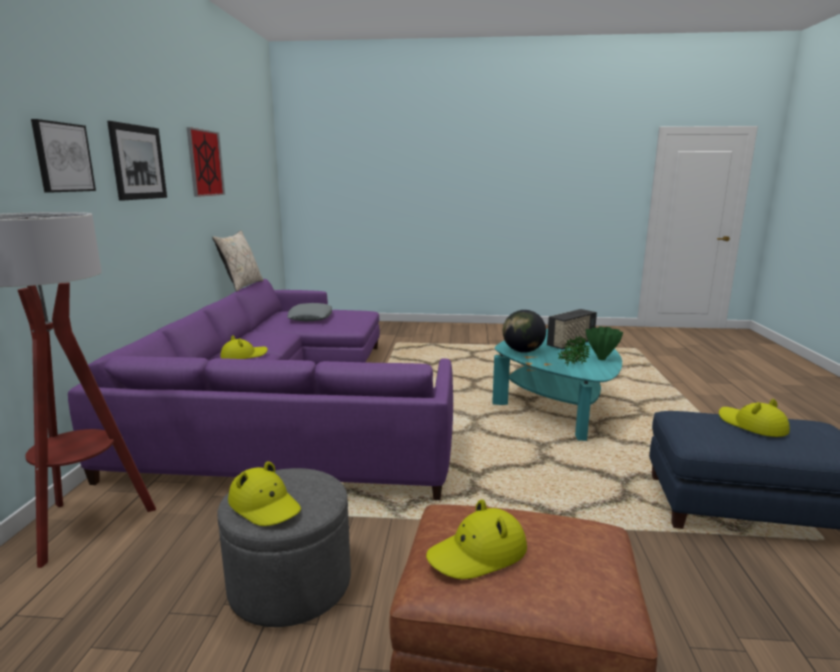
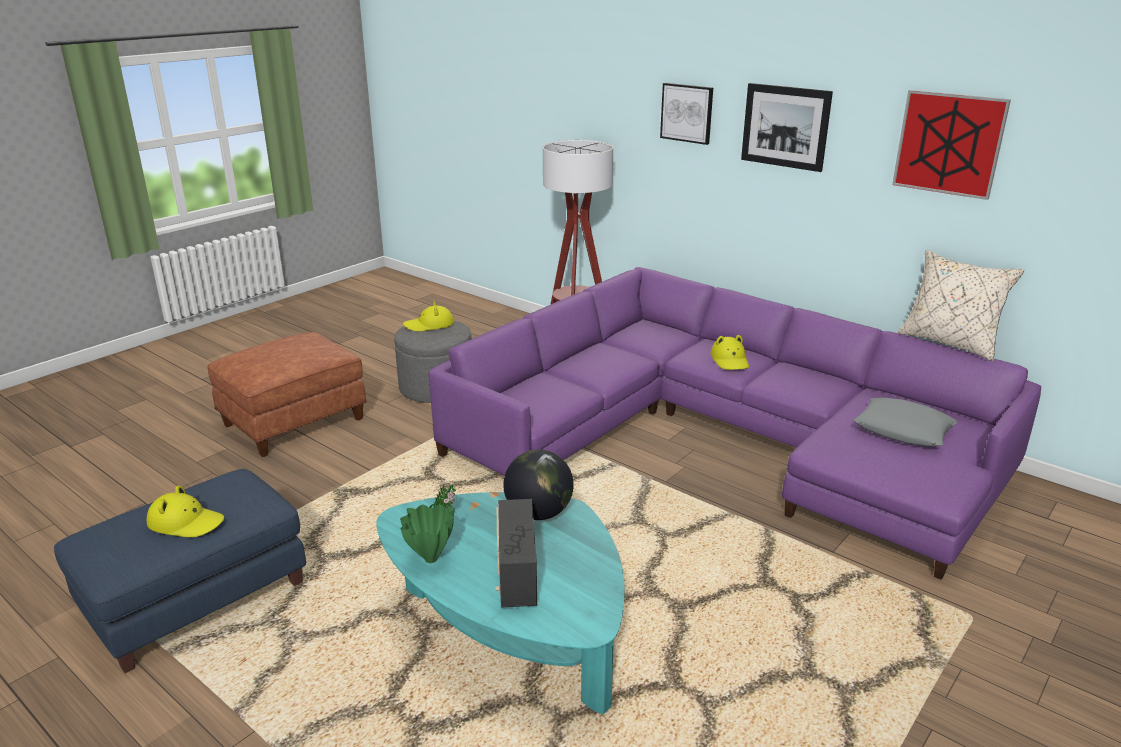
camera: 125 degrees right, 10 degrees up
yellow hat [426,499,527,579] -> none

